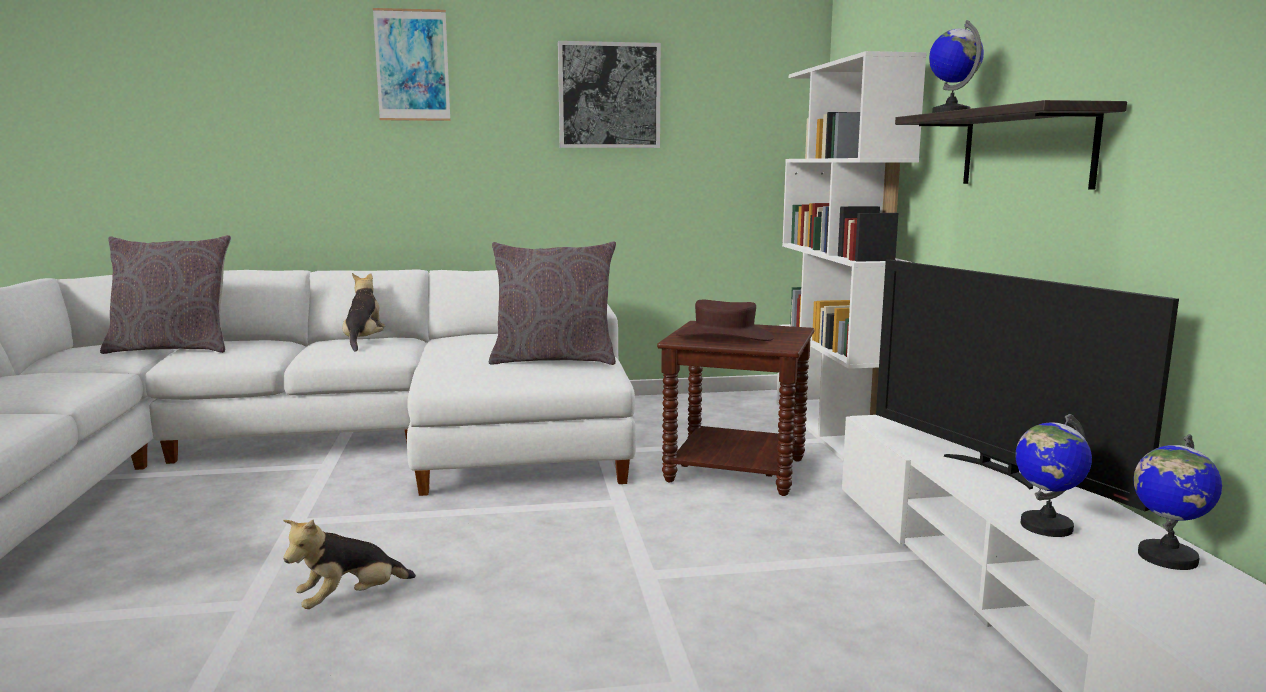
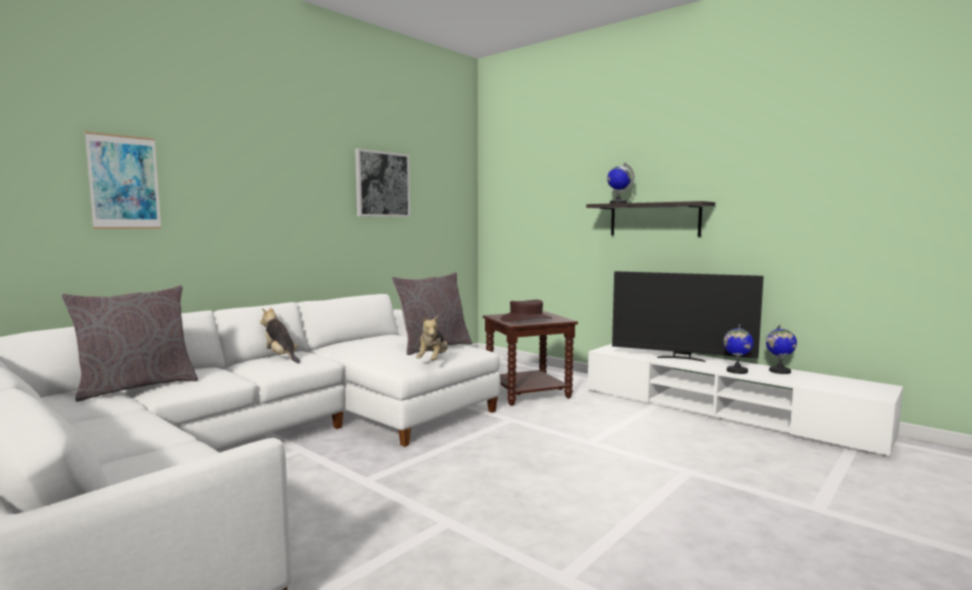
camera: 40 degrees left, 5 degrees down
plush toy [283,520,416,609] -> plush toy moved to [416,316,448,360]
picture [373,8,451,121] -> picture moved to [85,131,162,229]
white bookcase [776,51,927,460] -> none

